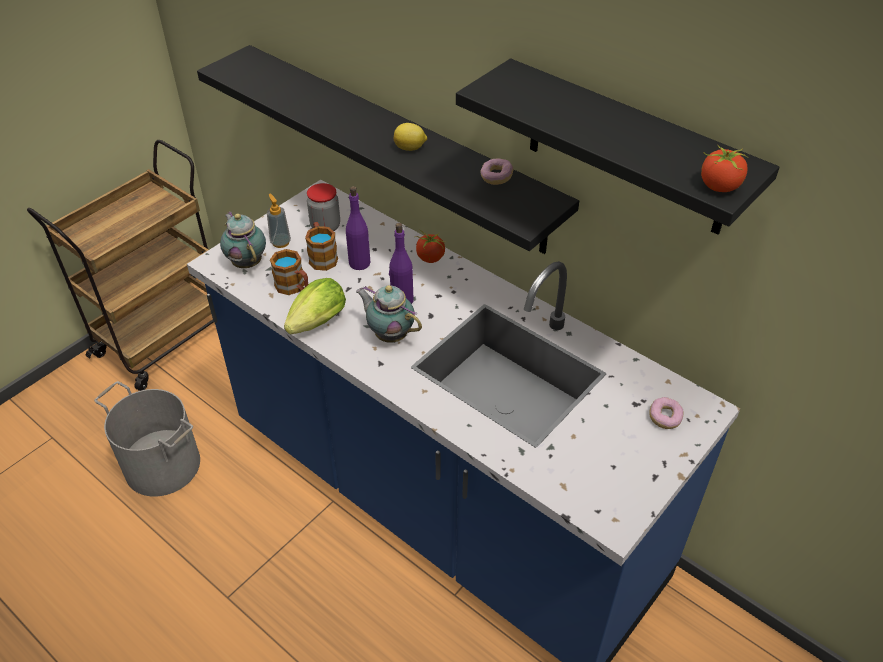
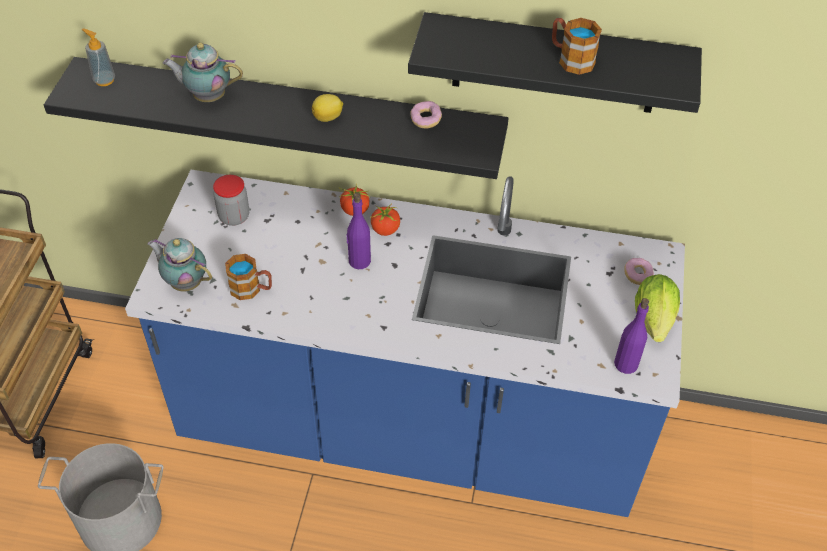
camera: 30 degrees left, 5 degrees up
soap dispenser [267,194,291,248] -> soap dispenser moved to [82,29,115,86]
lettuce [284,278,346,334] -> lettuce moved to [635,274,680,342]
mug [305,222,338,271] -> mug moved to [552,18,602,75]
purple bottle [346,186,370,270] -> purple bottle moved to [614,298,649,374]
teapot [356,285,422,343] -> teapot moved to [163,43,243,102]
tomato [701,146,749,192] -> tomato moved to [371,203,400,236]

